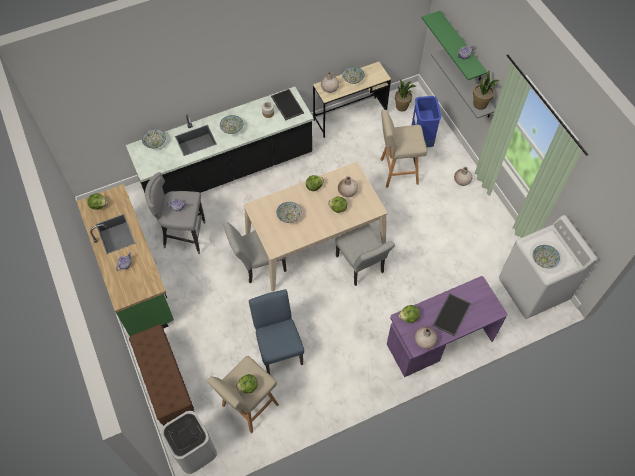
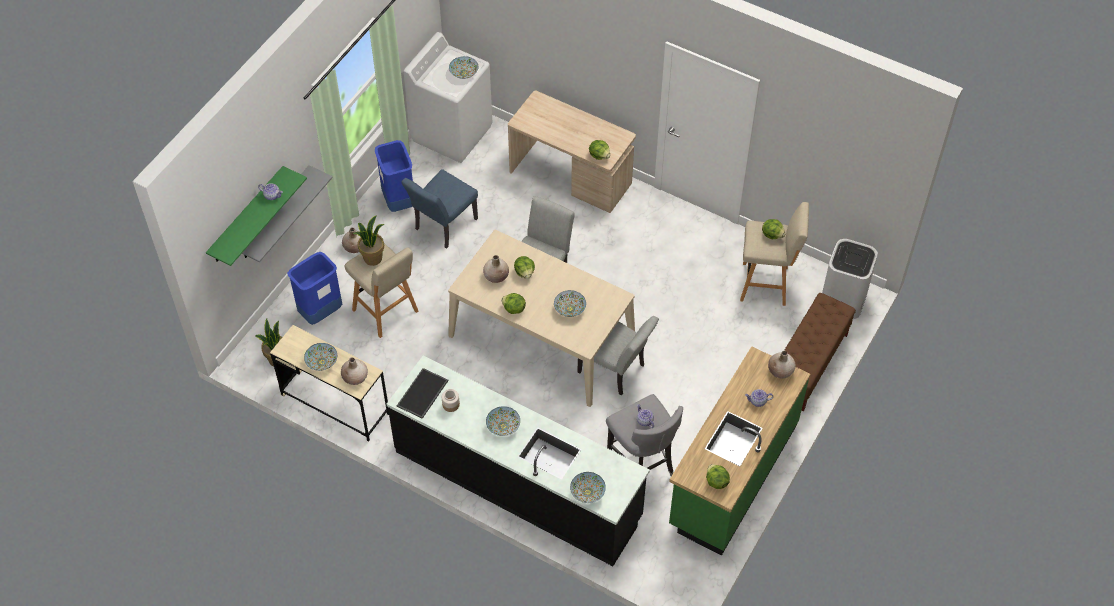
camera: 125 degrees left, 5 degrees down
blue chair [249,289,304,374] -> blue chair moved to [401,169,478,248]
purple desk [387,276,508,377] -> beige desk [508,90,636,213]
beige vase [415,327,437,349] -> beige vase moved to [768,351,796,378]
tray [432,293,471,336] -> none
potted plant [473,70,500,110] -> potted plant moved to [353,215,385,266]
none -> blue trash can [375,140,413,212]

